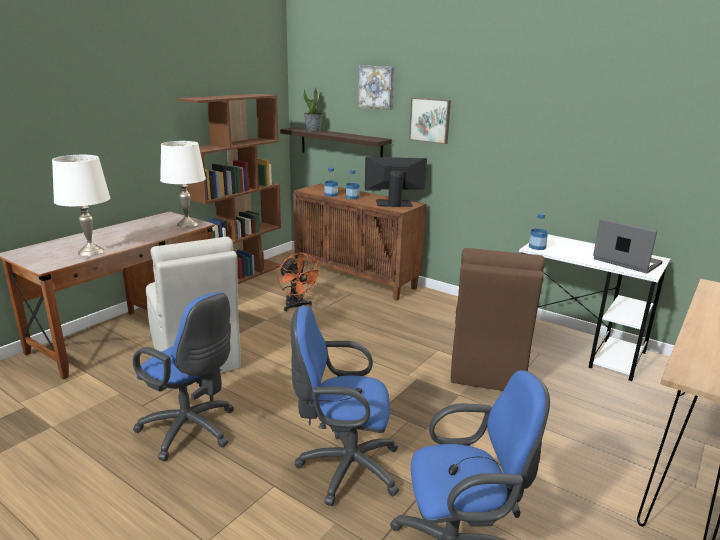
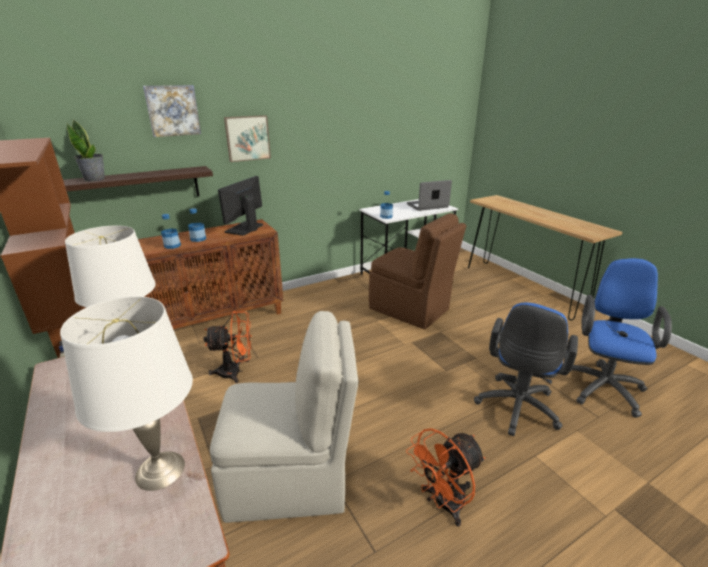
camera: 65 degrees left, 5 degrees up
blue office chair [133,292,234,461] -> orange fan [406,428,485,527]

